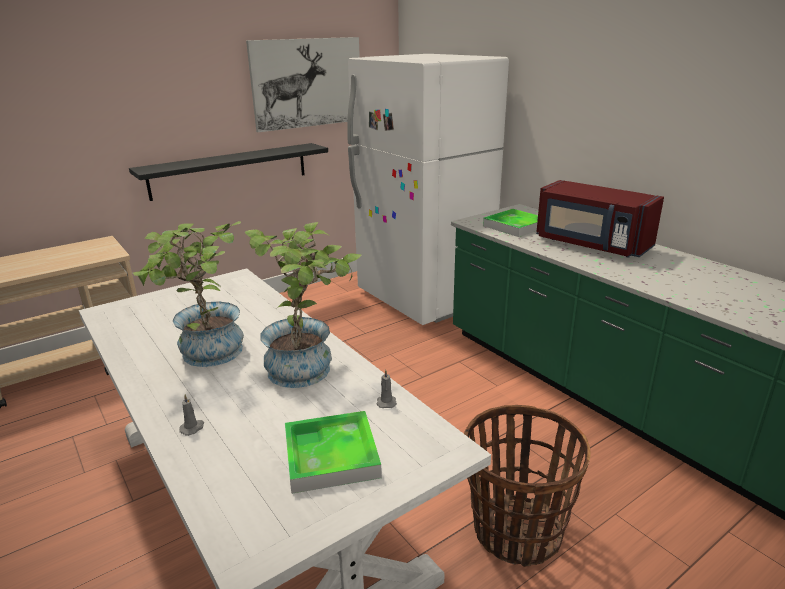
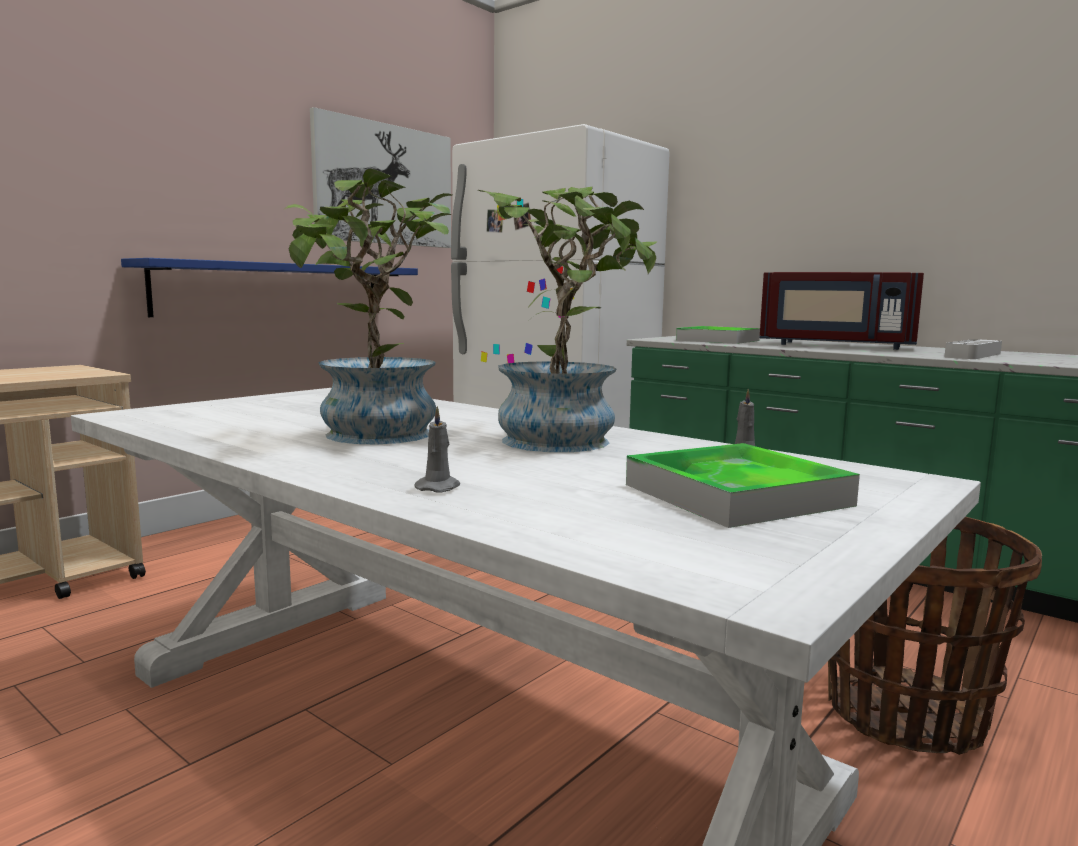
camera: 15 degrees left, 15 degrees down
black shelf [129,143,328,201] -> blue shelf [121,258,418,317]
none -> grey tray [944,339,1002,359]

